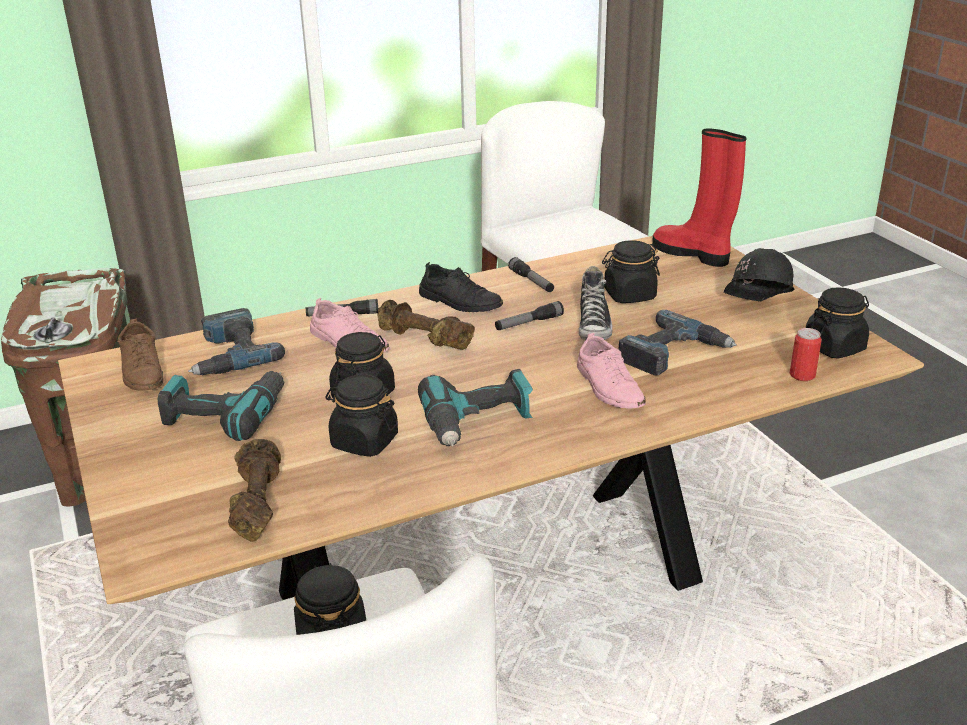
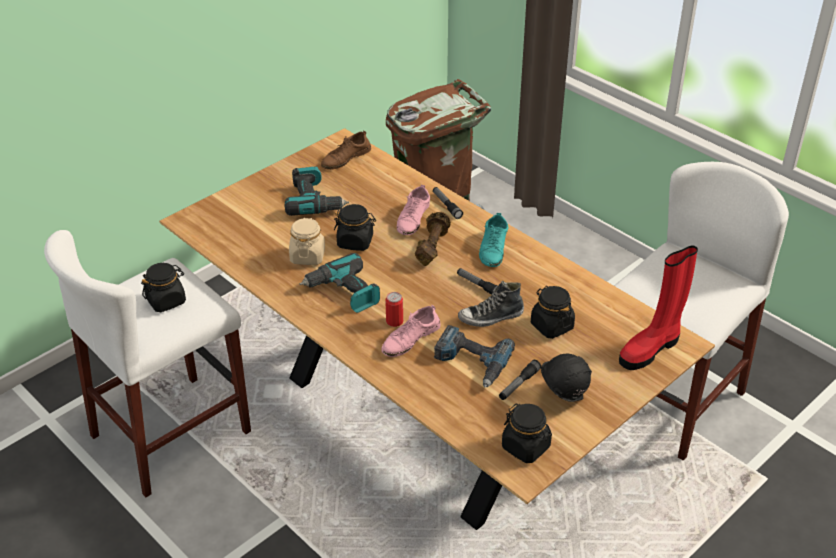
camera: 70 degrees right, 10 degrees up
power drill [188,308,285,375] -> none
brown dumbbell [228,439,281,542] -> none
black jar [325,374,398,457] -> beige jar [289,218,325,265]
black shoe [419,262,503,312] -> turquoise shoe [479,213,508,267]
flashlight [508,257,554,292] -> flashlight moved to [499,360,541,400]
red boot [652,128,746,267] -> red boot turned 150 degrees counterclockwise [619,245,698,370]
can [790,328,822,381] -> can moved to [385,292,403,327]

